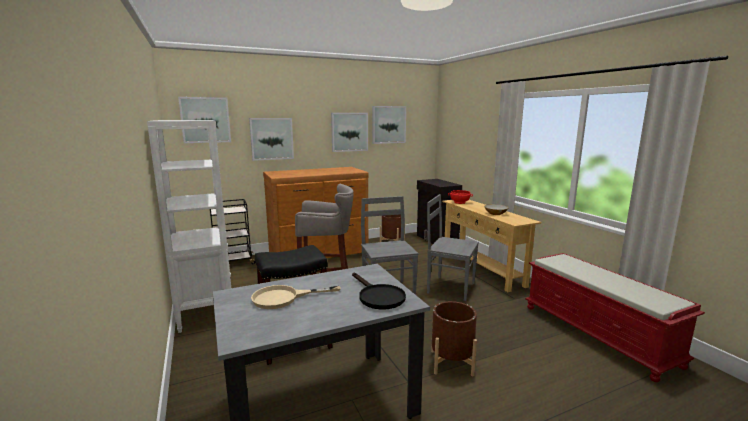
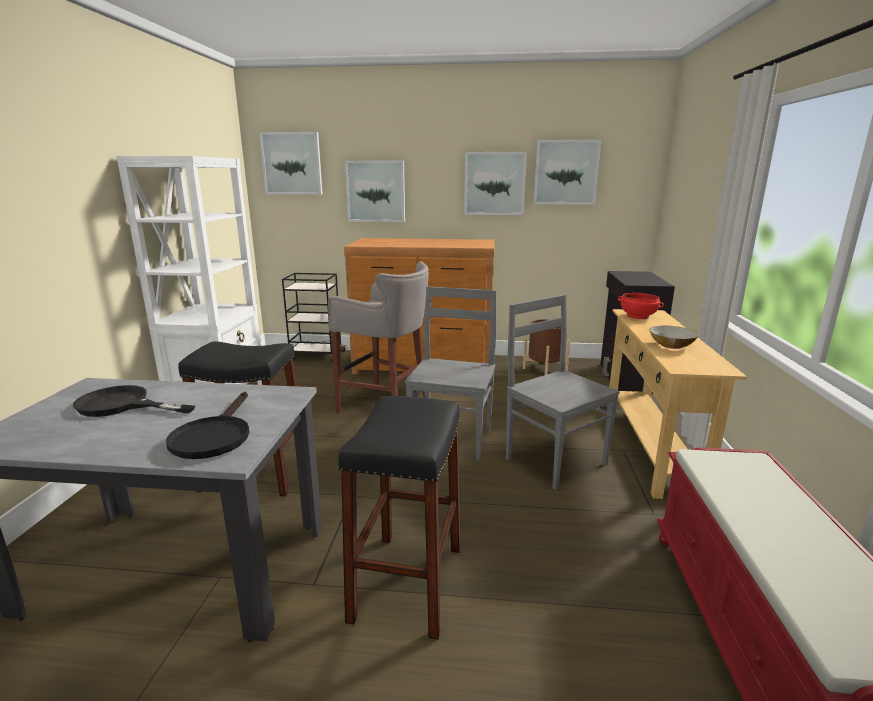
camera: 30 degrees right, 5 degrees up
beige frying pan [251,285,341,309] -> black frying pan [73,385,195,417]
brown planter [431,301,477,376] -> black stool [338,396,460,640]

